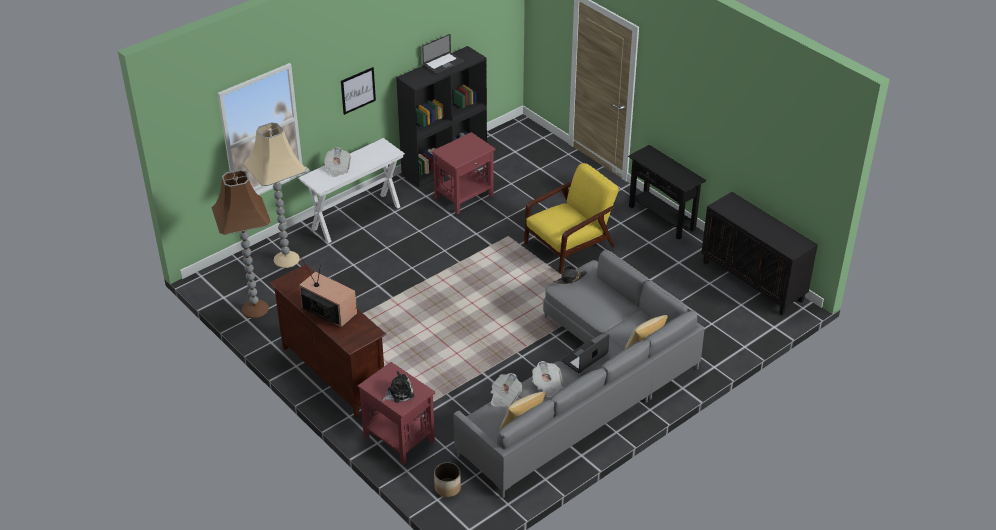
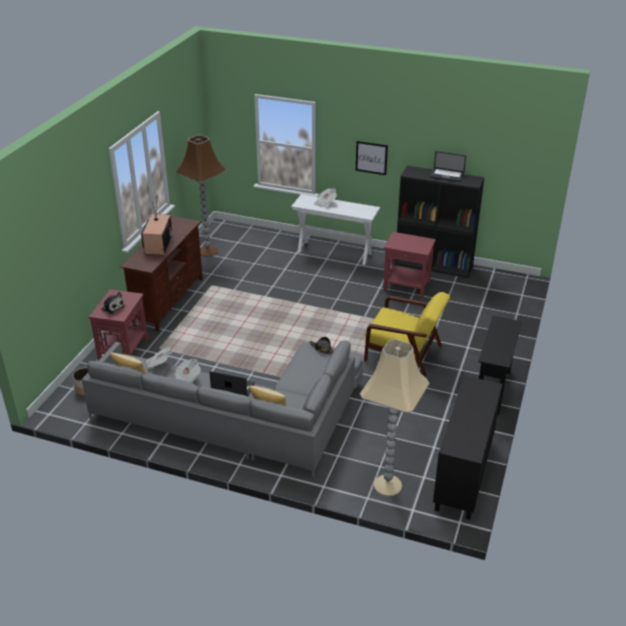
camera: 60 degrees right, 5 degrees down
beige floor lamp [243,122,306,268] -> beige floor lamp moved to [360,339,430,496]

